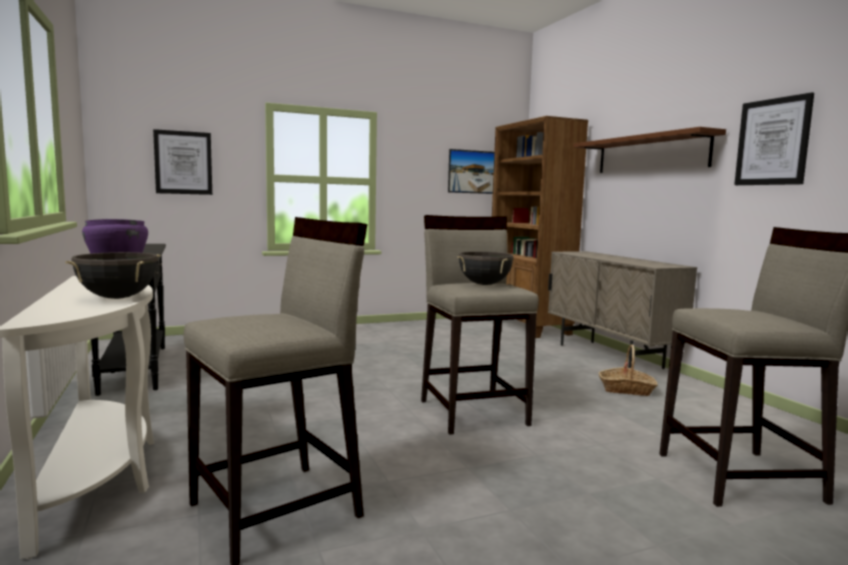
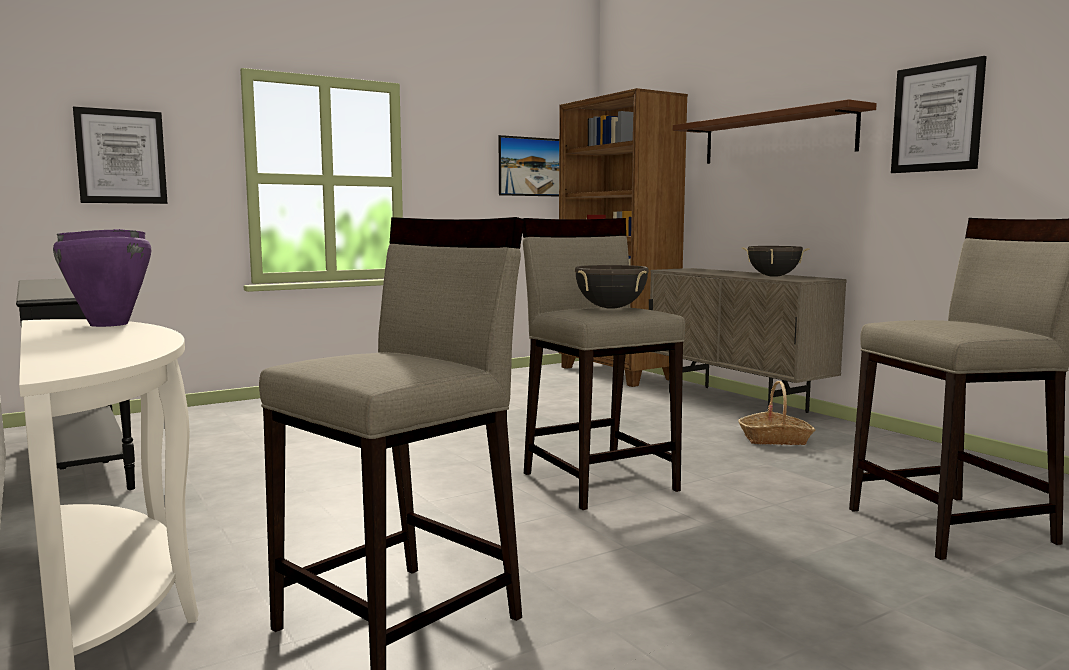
camera: 10 degrees left, 0 degrees up
black cooking pot [65,252,160,299] -> black cooking pot moved to [741,246,810,277]

